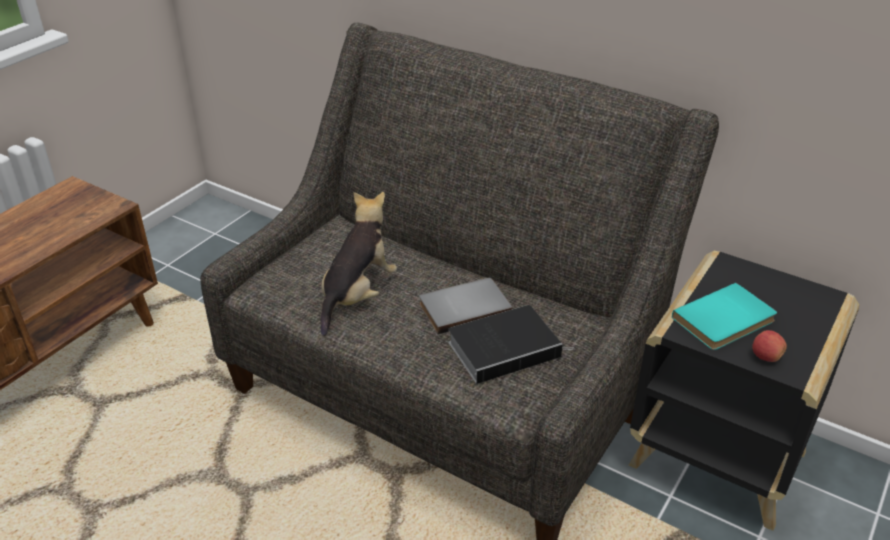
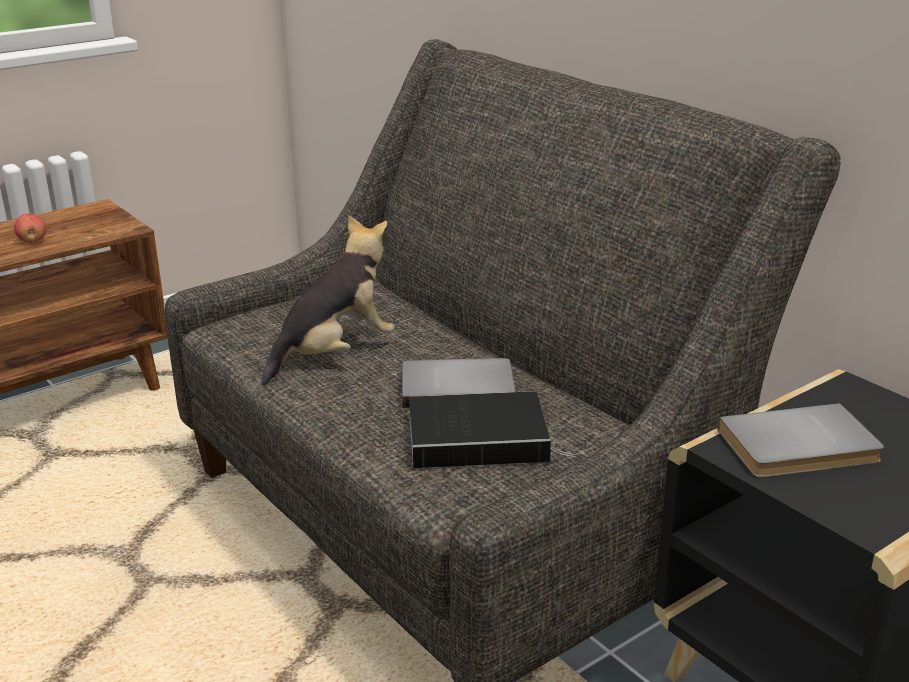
camera: 20 degrees right, 10 degrees down
turquoise book [672,283,777,350] -> grey book [717,403,884,478]
apple [752,330,787,362] -> apple moved to [14,214,46,243]

